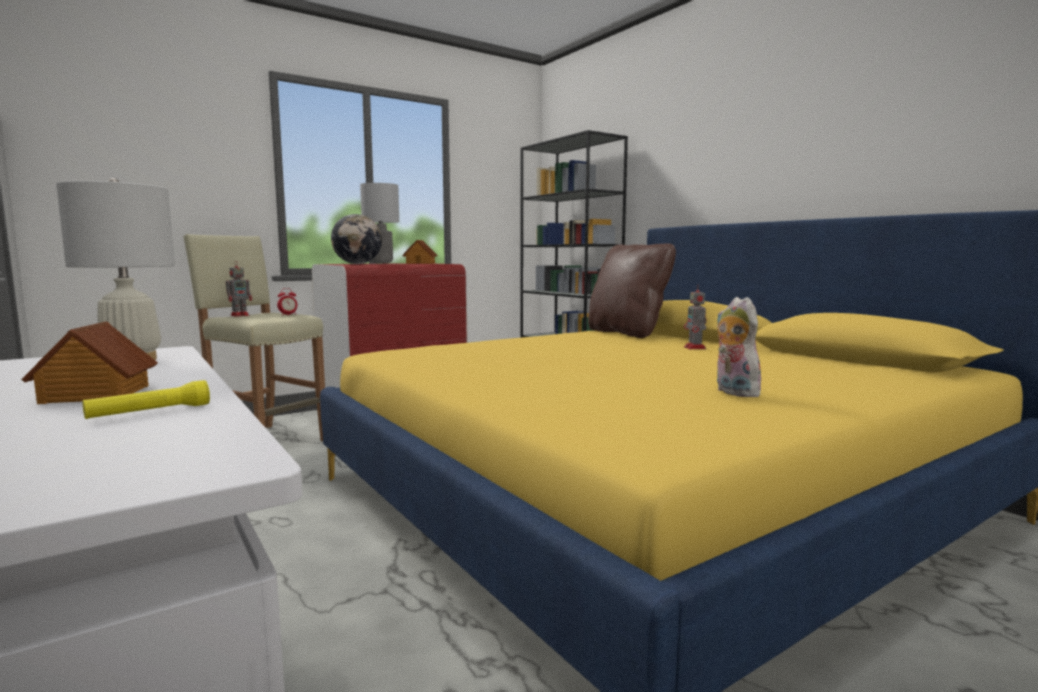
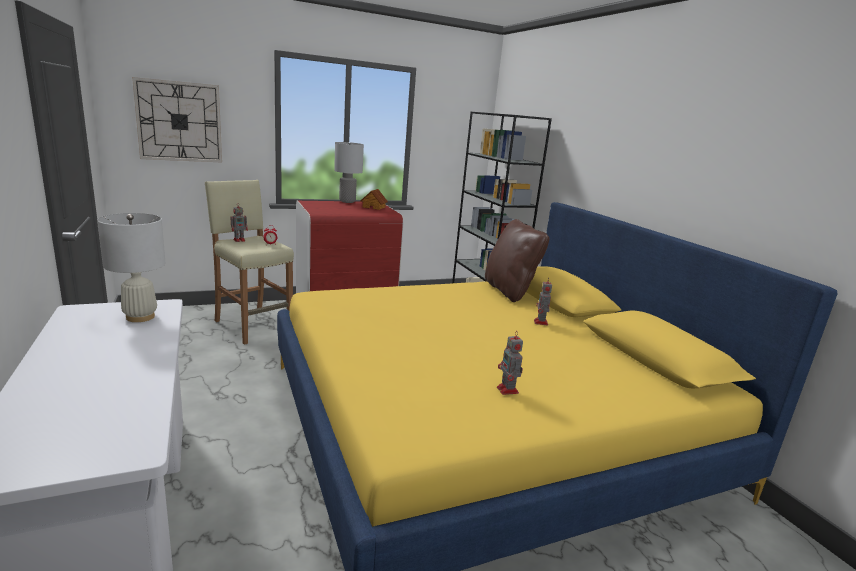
camera: 10 degrees right, 10 degrees up
toy house [21,321,158,404] -> none
yellow flashlight [82,380,210,419] -> none
globe [331,214,382,264] -> none
plush toy [716,297,761,397] -> toy robot [497,331,523,395]
none -> wall clock [132,77,222,162]

